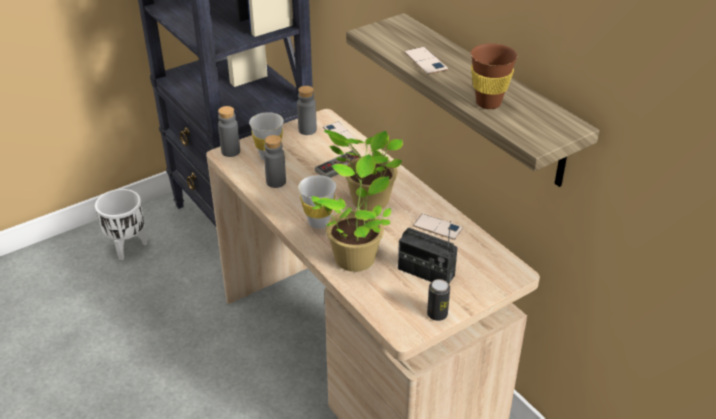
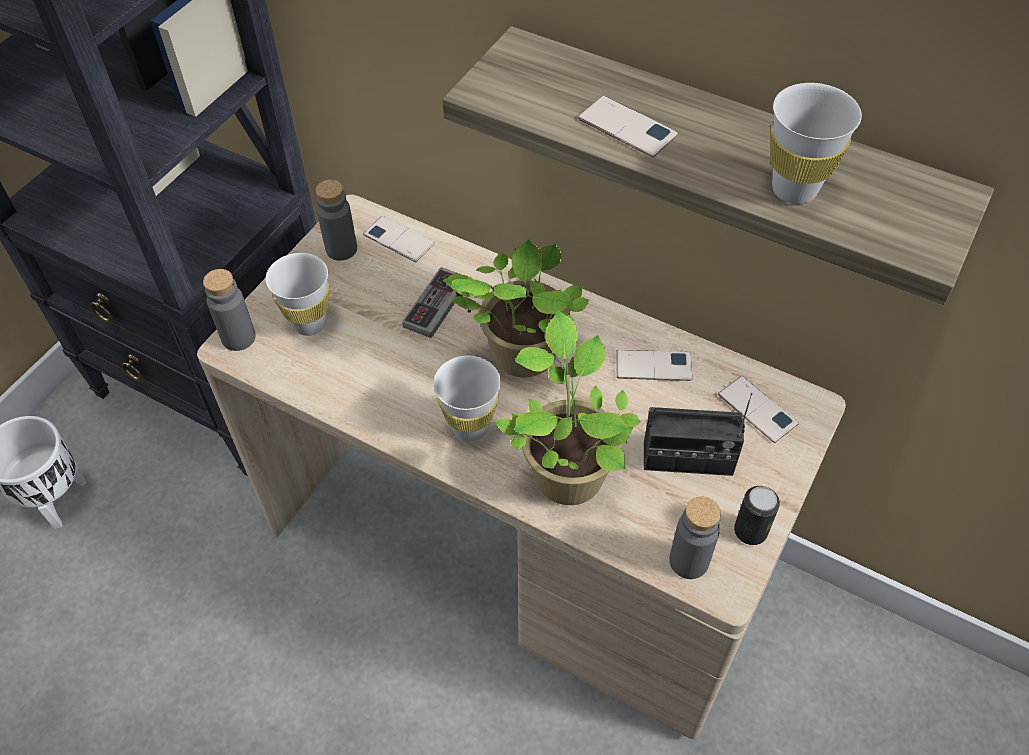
camera: 25 degrees left, 15 degrees up
grey bottle [264,135,286,188] -> grey bottle moved to [669,497,721,579]
brown cup [471,43,517,109] -> white cup [770,83,862,204]
none -> phone [718,376,799,443]

